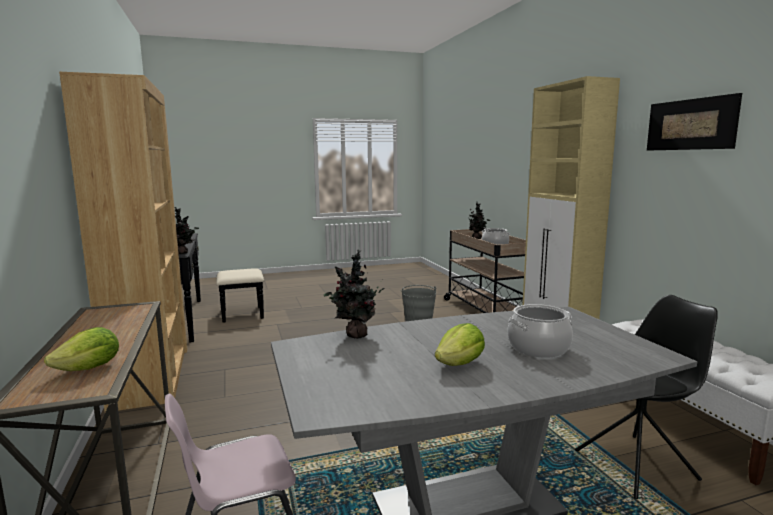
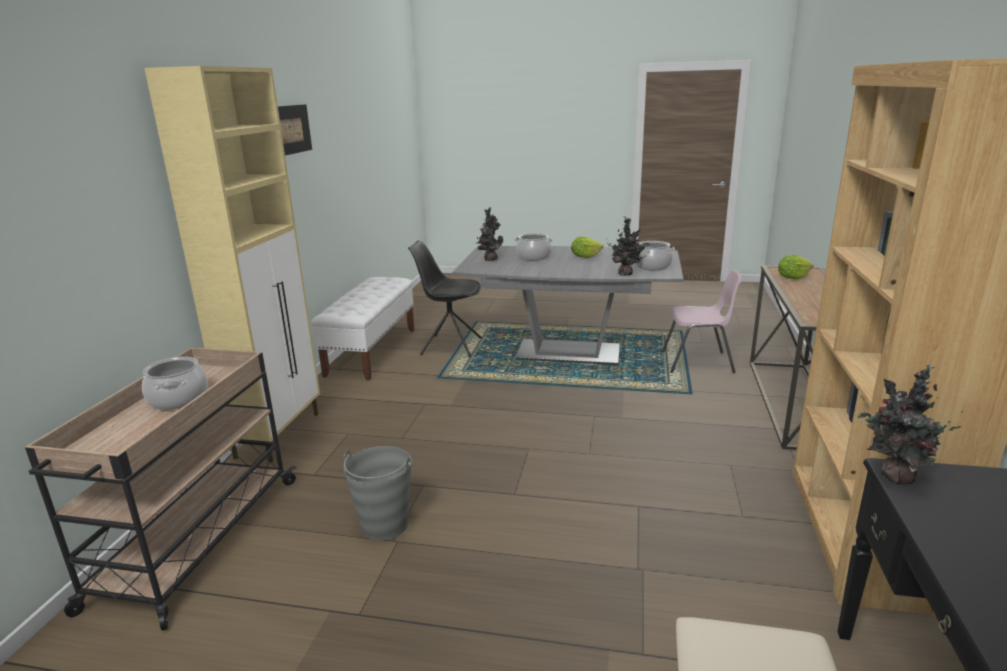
camera: 150 degrees left, 10 degrees up
potted plant [469,202,490,239] -> potted plant moved to [477,207,503,261]
none -> cooking pot [635,241,675,270]

